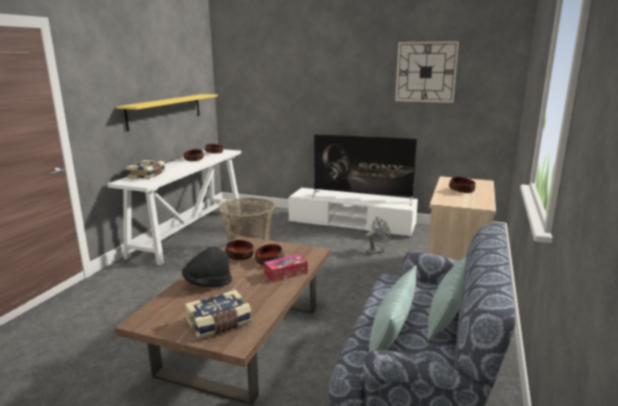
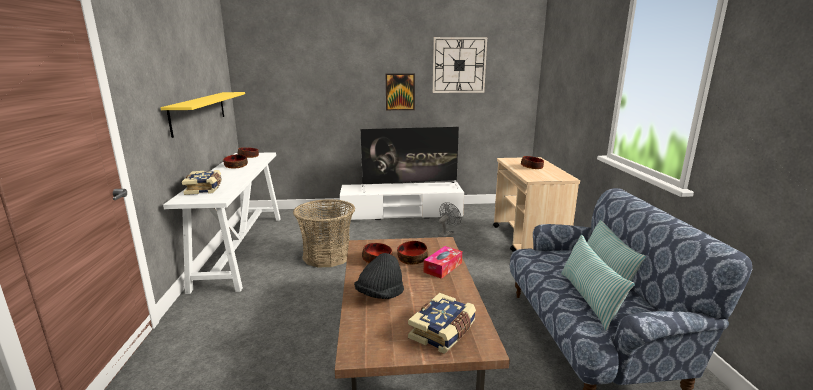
camera: 25 degrees left, 0 degrees up
none -> picture [386,74,415,110]

